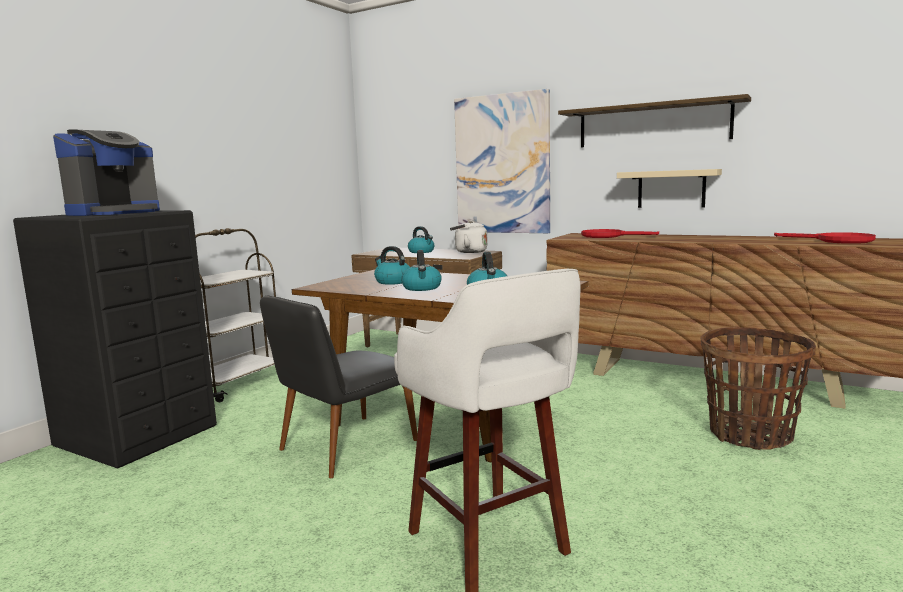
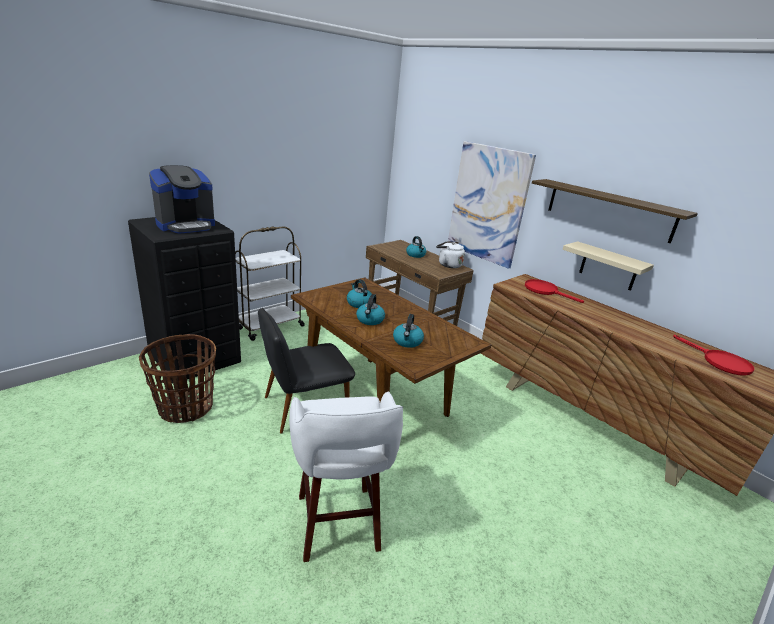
camera: 15 degrees right, 15 degrees up
basket [701,327,816,450] -> basket moved to [139,334,216,423]

